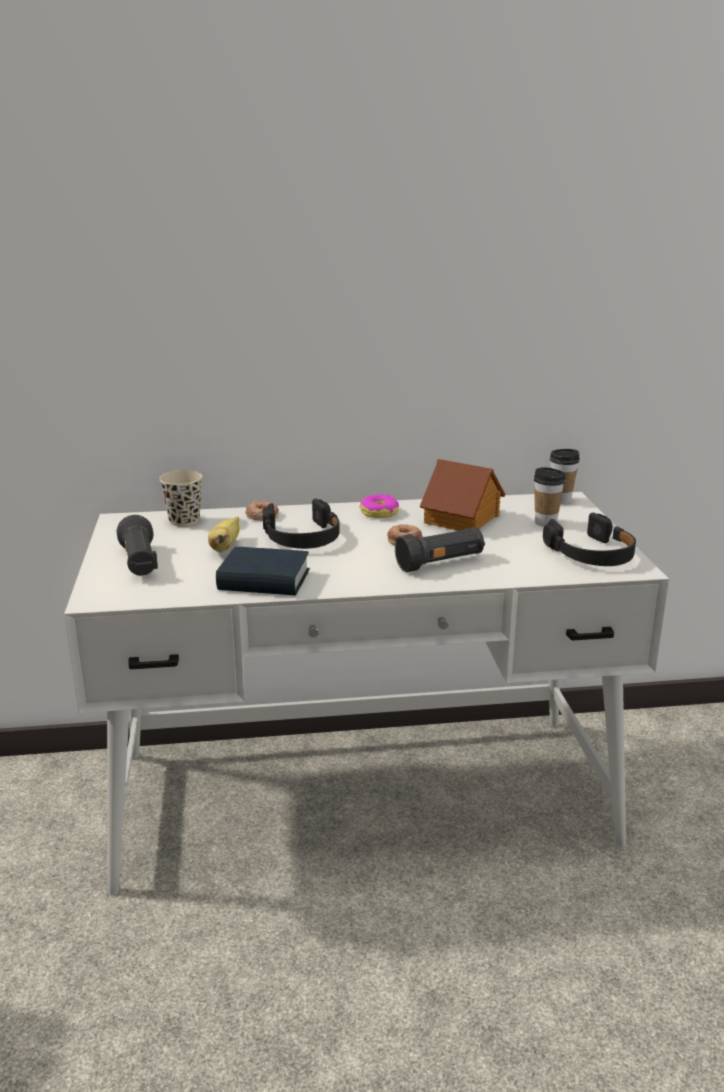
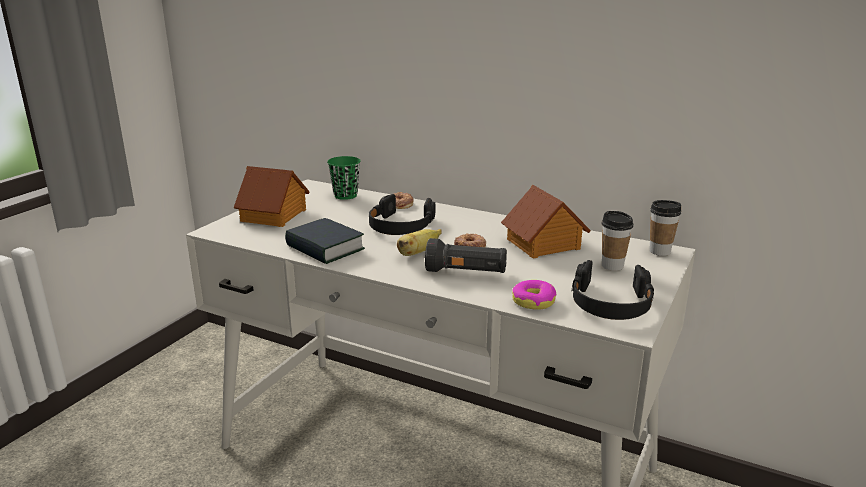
camera: 35 degrees right, 0 degrees up
black flashlight [117,515,158,576] -> toy house [234,166,310,227]
beige cup [159,470,202,527] -> green cup [327,156,361,200]
banana [208,517,240,553] -> banana moved to [397,229,442,256]
donut [360,494,399,518] -> donut moved to [512,280,556,310]

